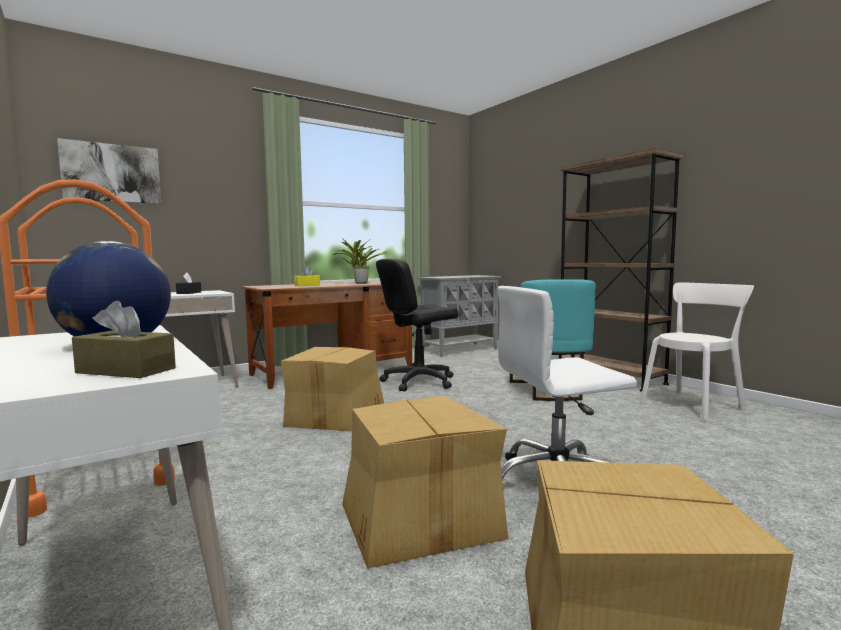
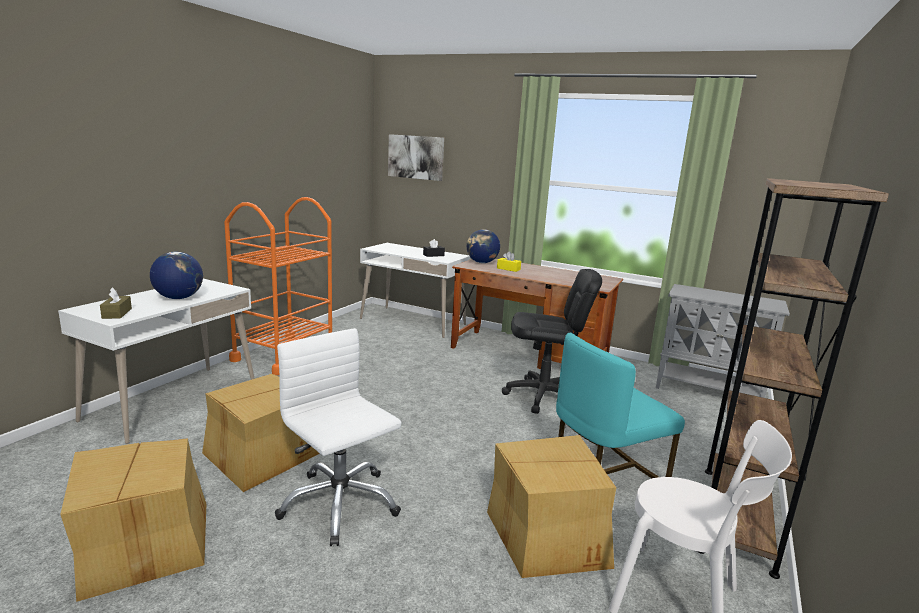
camera: 60 degrees right, 10 degrees up
cardboard box [281,347,384,432] -> cardboard box moved to [487,435,616,578]
potted plant [332,238,387,284] -> none
black office chair [376,259,459,392] -> black office chair turned 150 degrees clockwise [502,269,602,414]
none -> globe [467,229,500,263]

